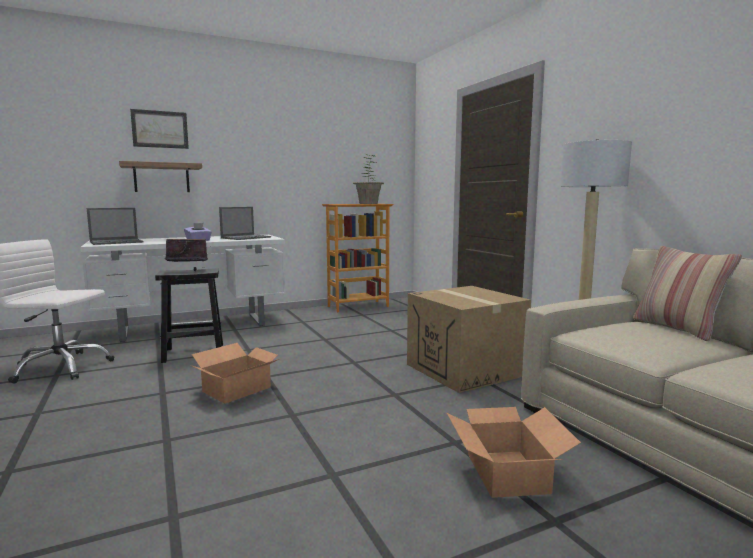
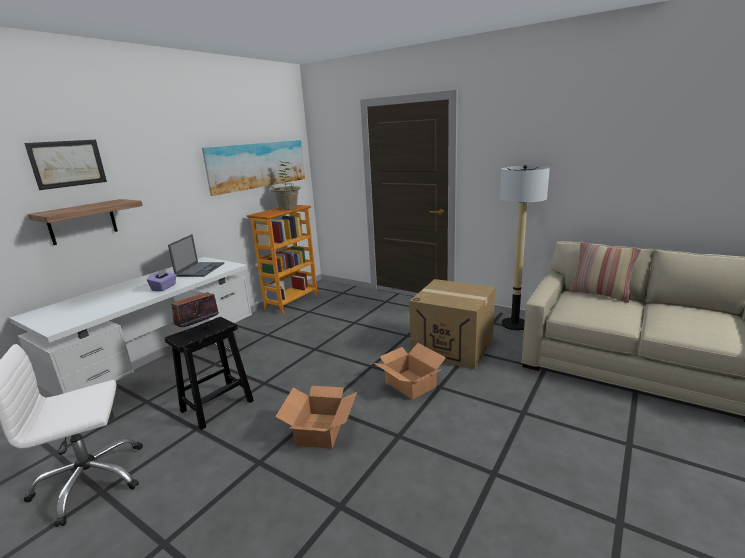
camera: 30 degrees left, 10 degrees up
laptop [87,208,143,245] -> none
cardboard box [447,407,581,498] -> cardboard box moved to [374,343,446,400]
none -> picture [202,140,305,196]

